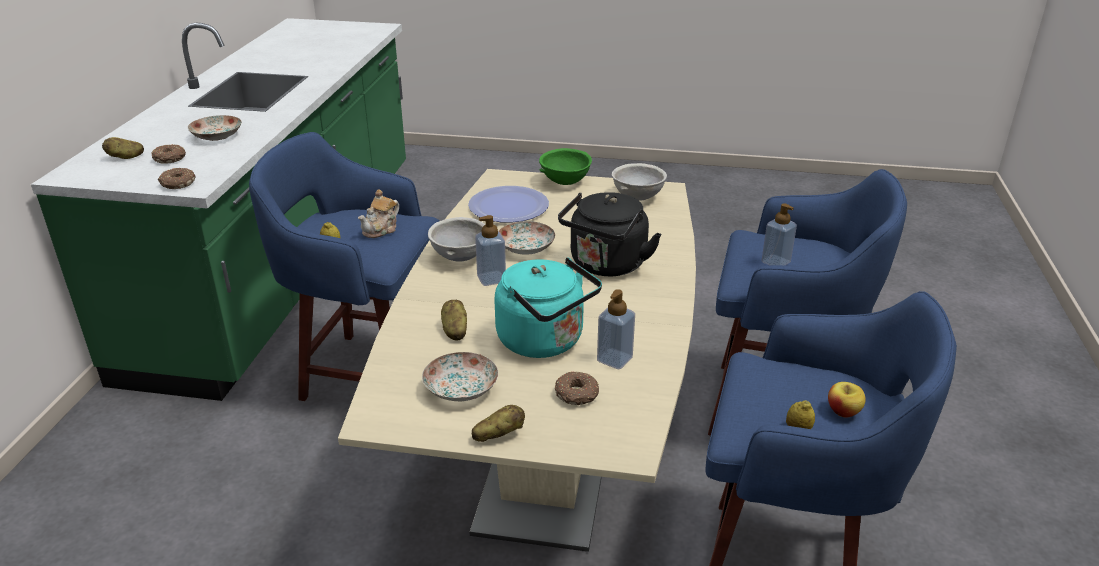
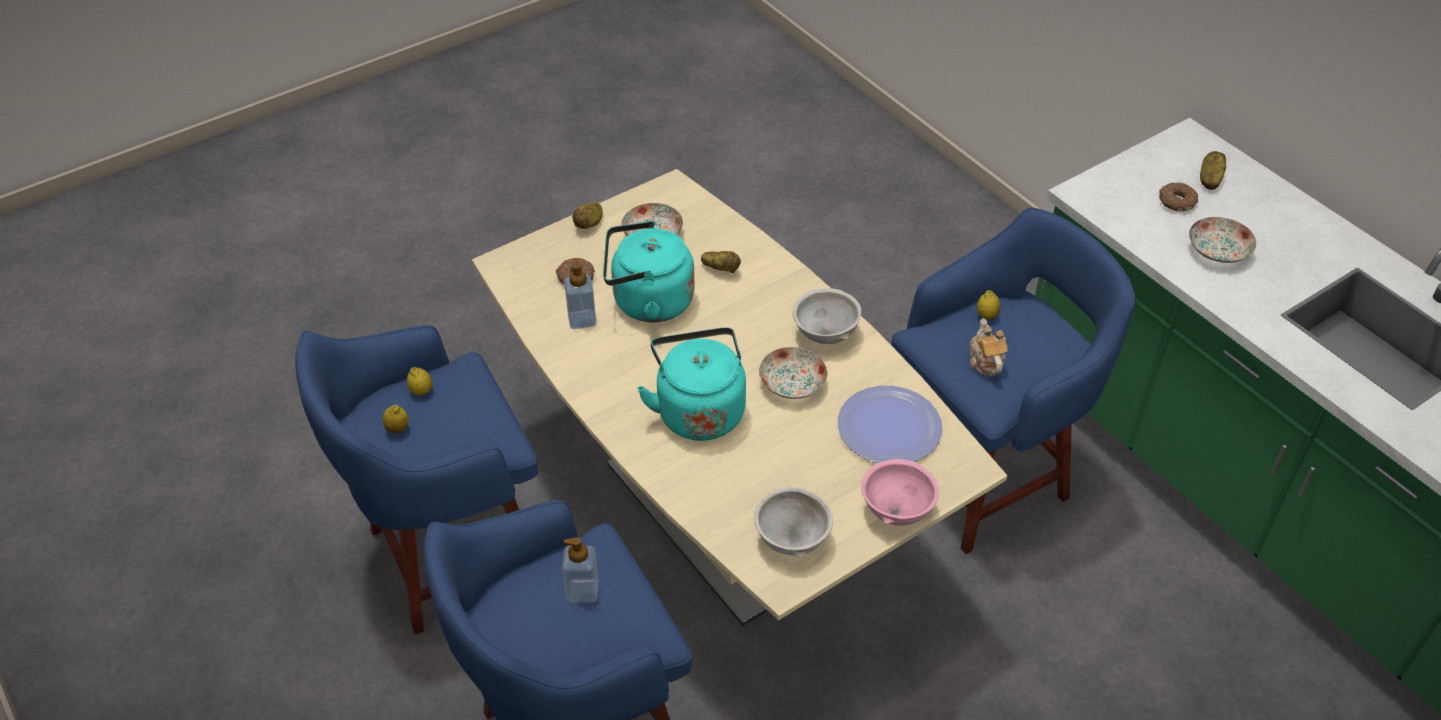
camera: 135 degrees right, 15 degrees up
donut [158,168,195,189] -> none
soap dispenser [475,215,506,286] -> none
green bowl [539,148,592,185] -> pink bowl [861,459,939,526]
black kettle [558,192,662,276] -> turquoise kettle [637,327,746,441]
apple [828,382,866,418] -> lemon [382,405,408,433]

